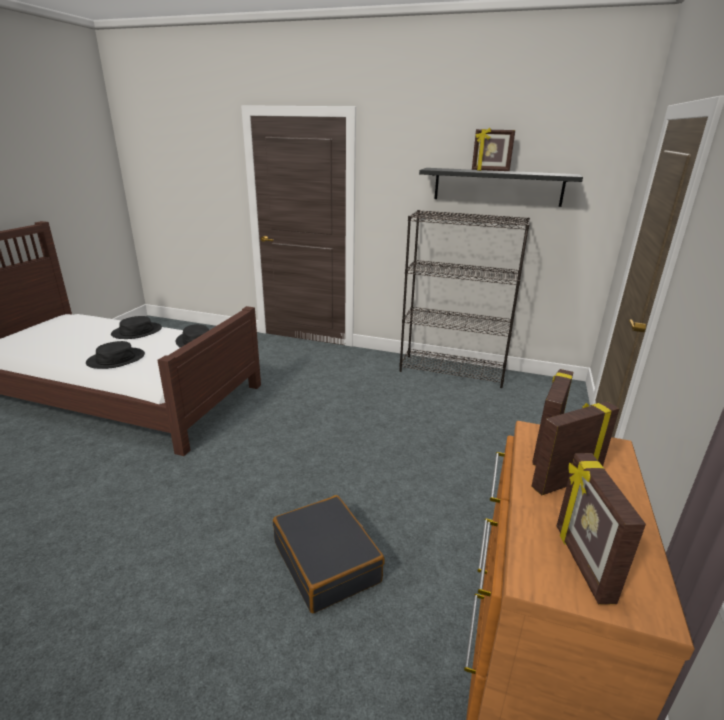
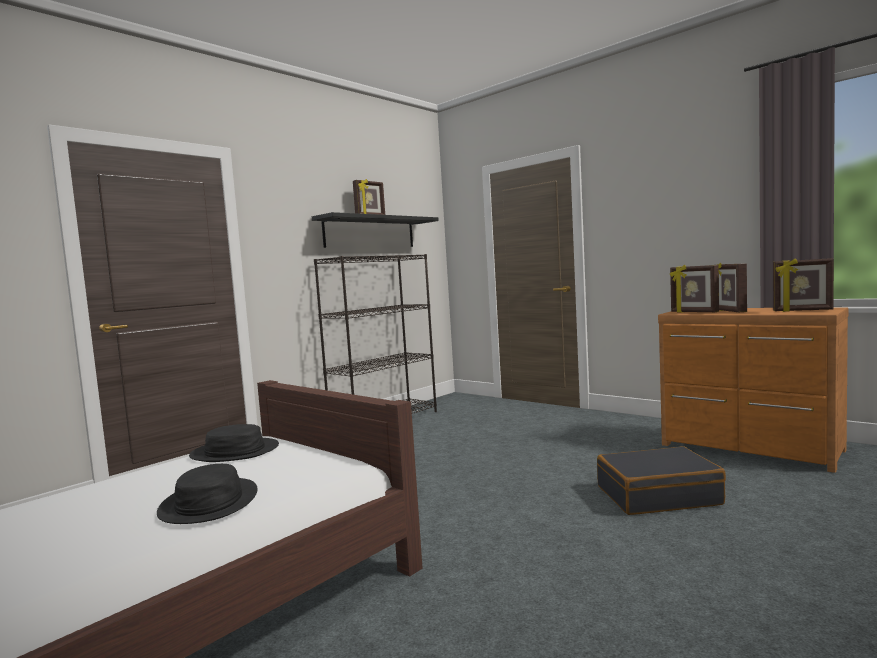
camera: 65 degrees left, 20 degrees down
black hat [111,316,162,339] -> none

